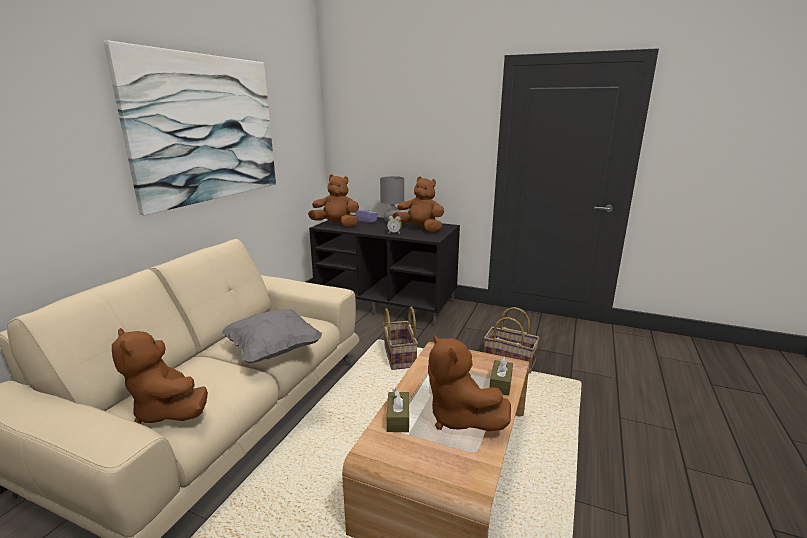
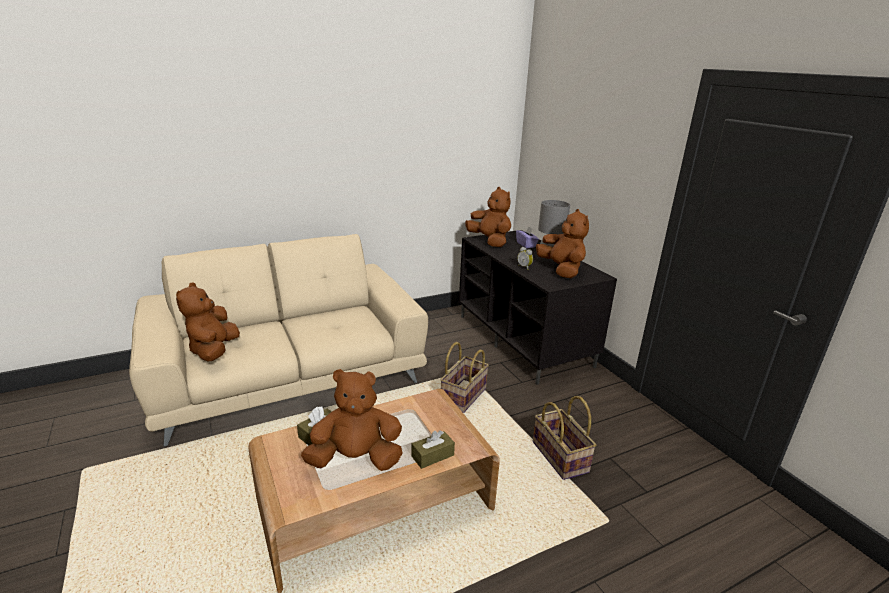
camera: 40 degrees right, 5 degrees up
picture [103,41,276,215] -> none
grey pillow [222,309,322,363] -> none
brown plush toy [428,334,511,431] -> brown plush toy turned 75 degrees clockwise [301,369,402,471]

